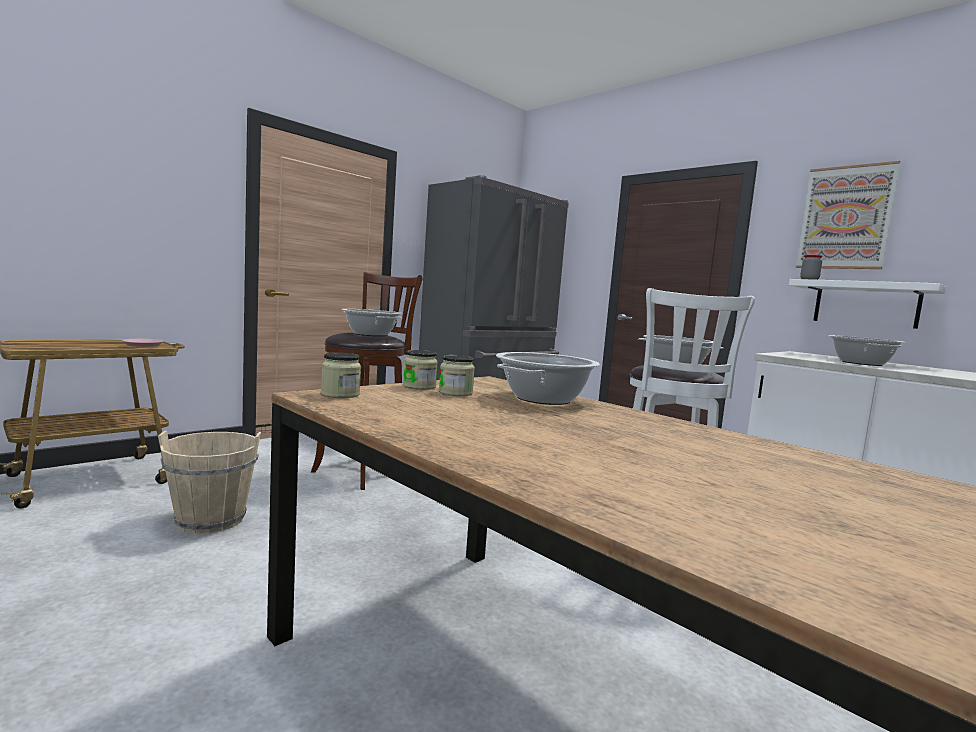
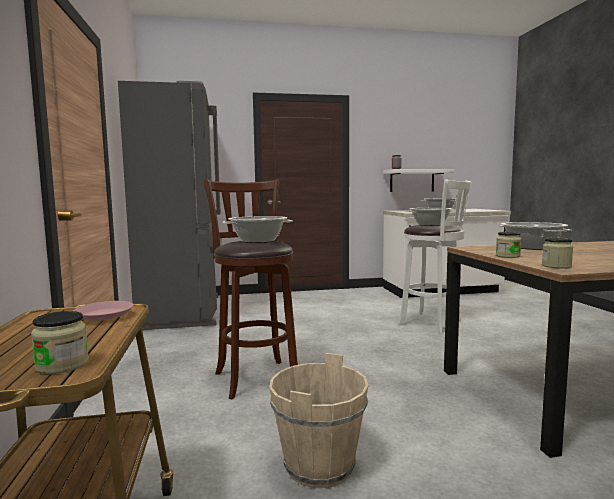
camera: 55 degrees left, 0 degrees up
jar [439,355,475,396] -> jar moved to [31,311,89,374]
picture [796,161,900,269] -> none

